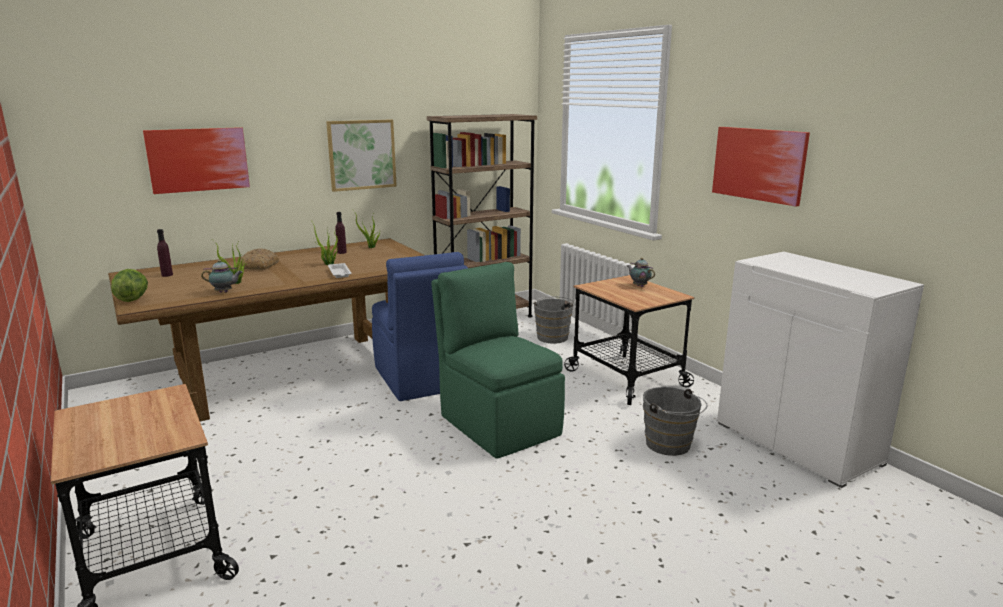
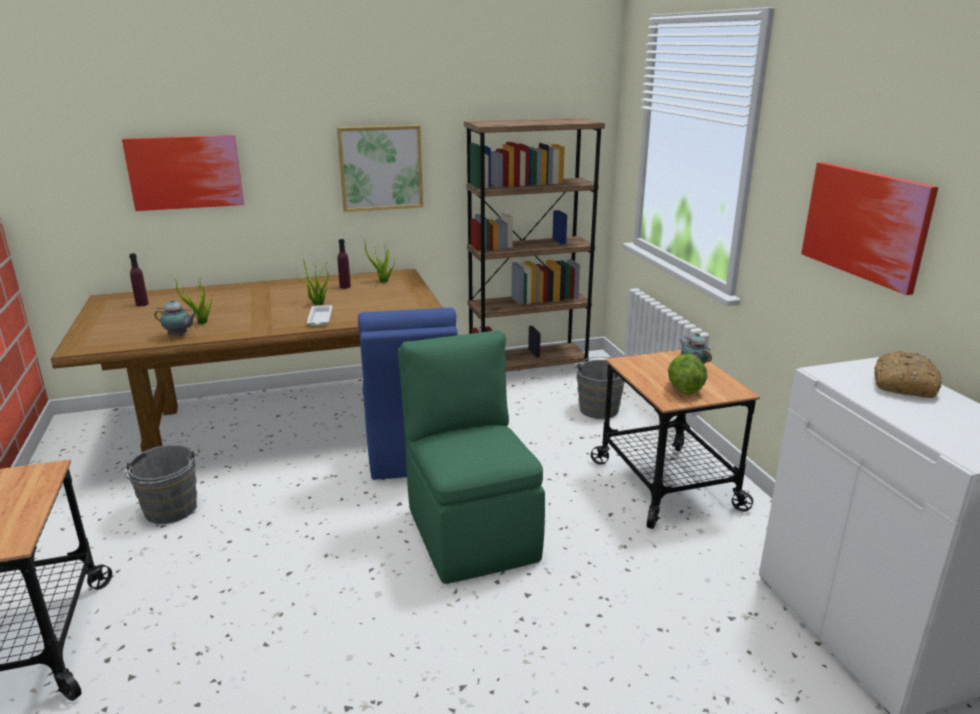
camera: 15 degrees right, 5 degrees up
lettuce [111,269,148,302] -> lettuce moved to [668,353,708,395]
bread [239,248,279,270] -> bread moved to [874,351,942,398]
grey bucket [643,387,707,456] -> grey bucket moved to [121,445,198,524]

